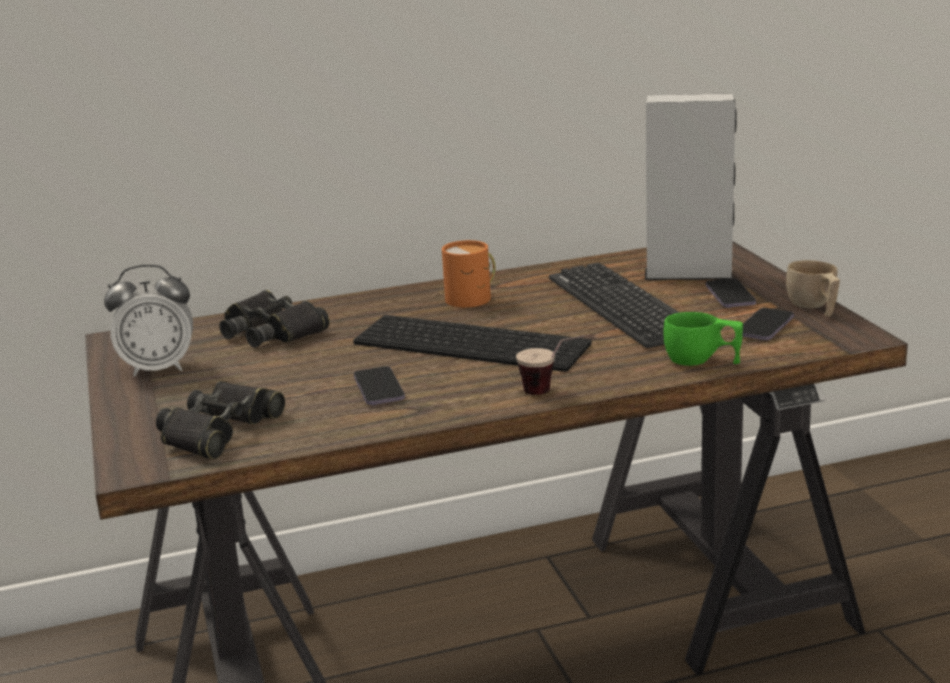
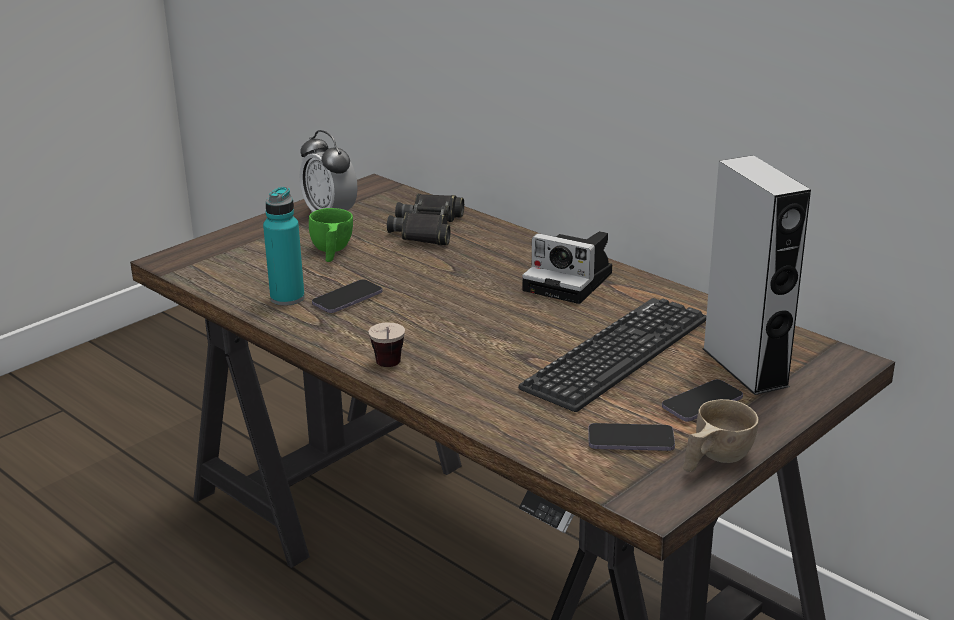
camera: 60 degrees right, 5 degrees up
black binoculars [156,381,285,459] -> none
keyboard [353,315,592,372] -> none
orange mug [442,240,496,307] -> camera [522,231,612,304]
green cup [664,312,743,366] -> green cup moved to [309,208,353,262]
none -> turquoise bottle [263,187,305,306]

